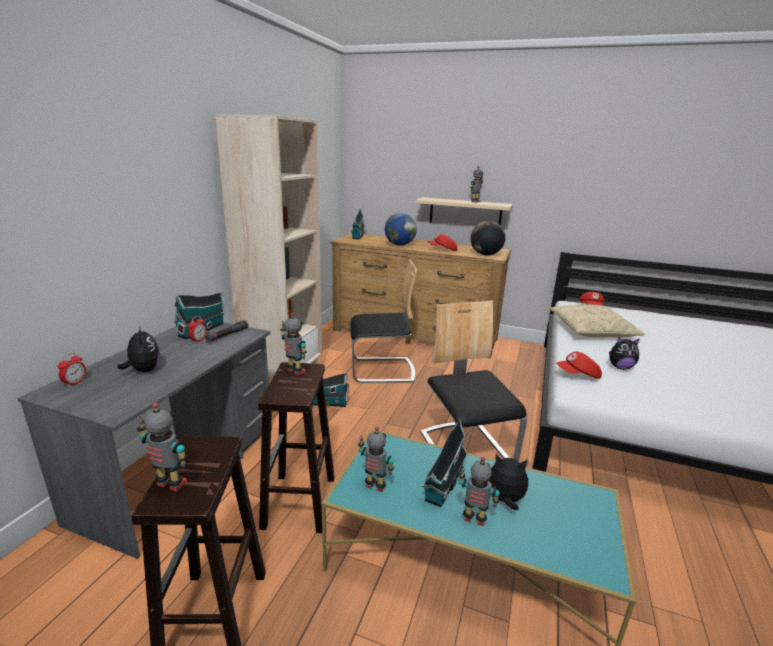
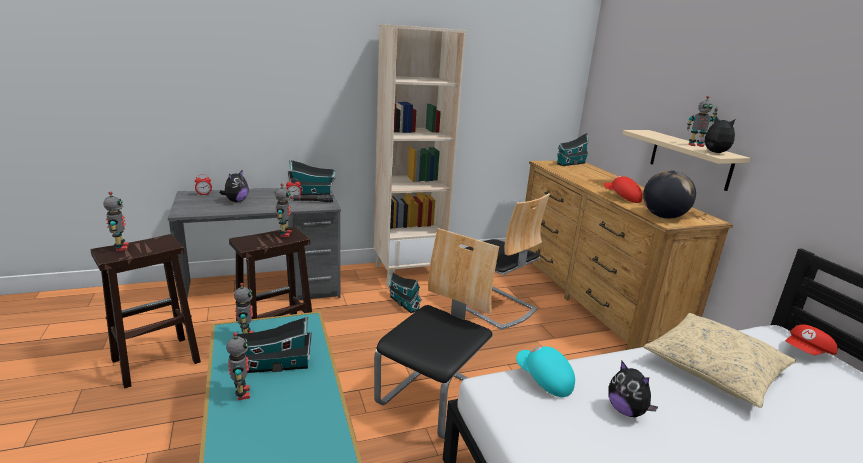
camera: 50 degrees right, 0 degrees up
globe [385,213,417,246] -> none
plush toy [489,454,528,510] -> plush toy moved to [699,116,735,153]
red cap [556,352,602,379] -> turquoise cap [516,346,575,397]

